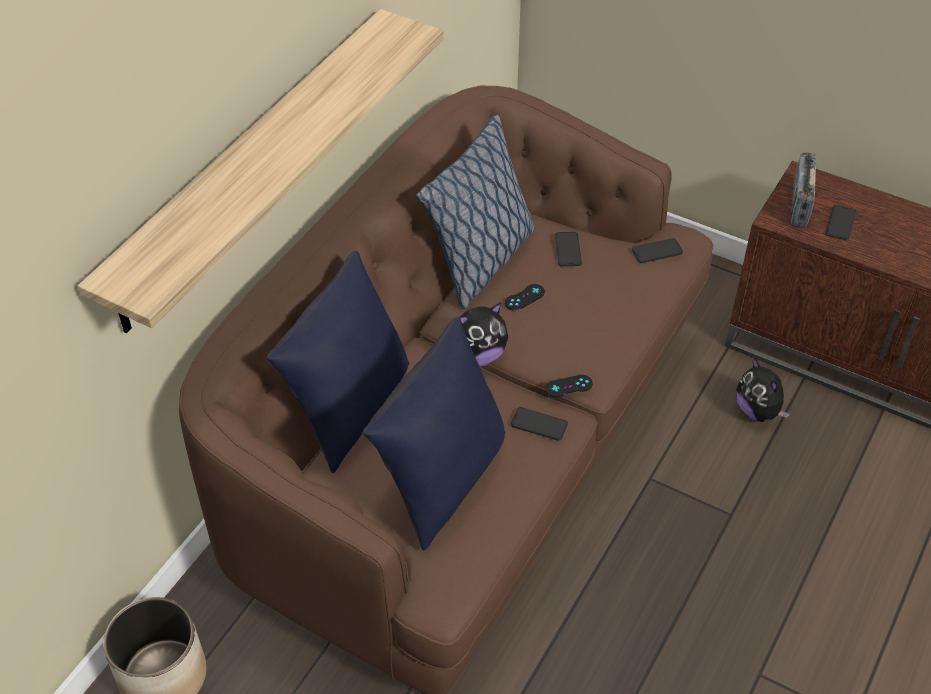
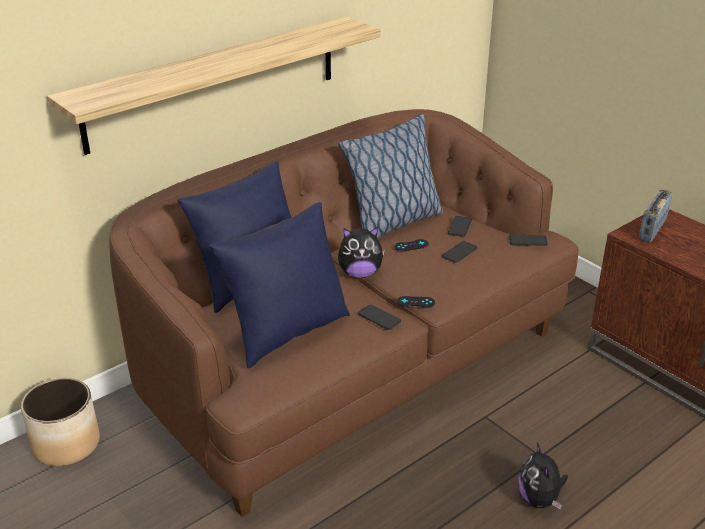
camera: 20 degrees right, 15 degrees down
plush toy [736,357,790,422] -> plush toy moved to [518,442,568,509]
phone [826,205,856,240] -> phone moved to [442,241,477,263]

